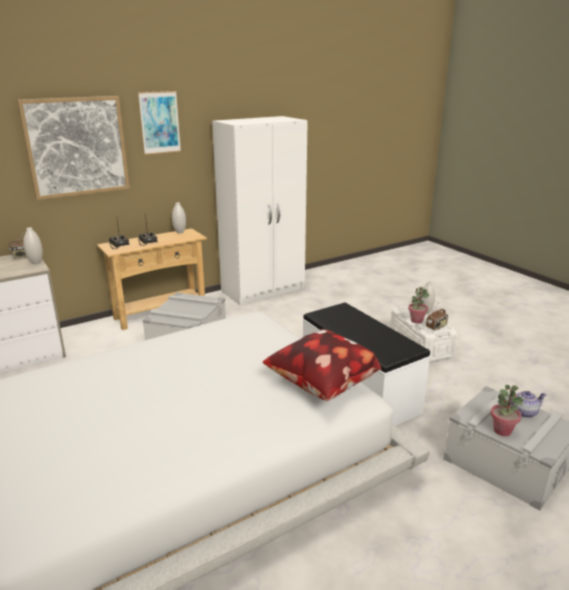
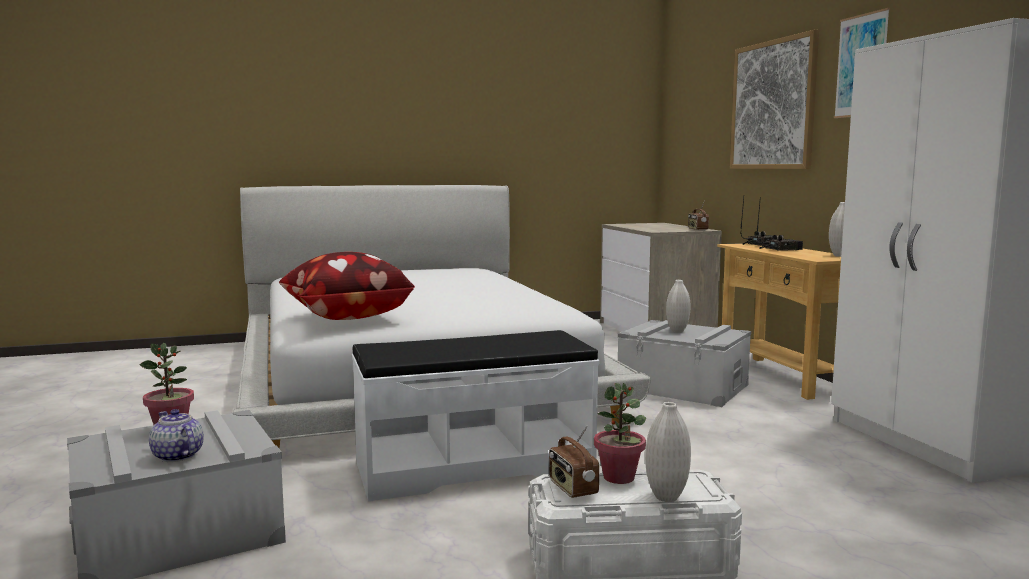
camera: 105 degrees right, 15 degrees down
white vase [23,227,43,264] -> white vase moved to [666,280,690,333]
teapot [510,391,547,418] -> teapot turned 135 degrees clockwise [149,409,204,462]

